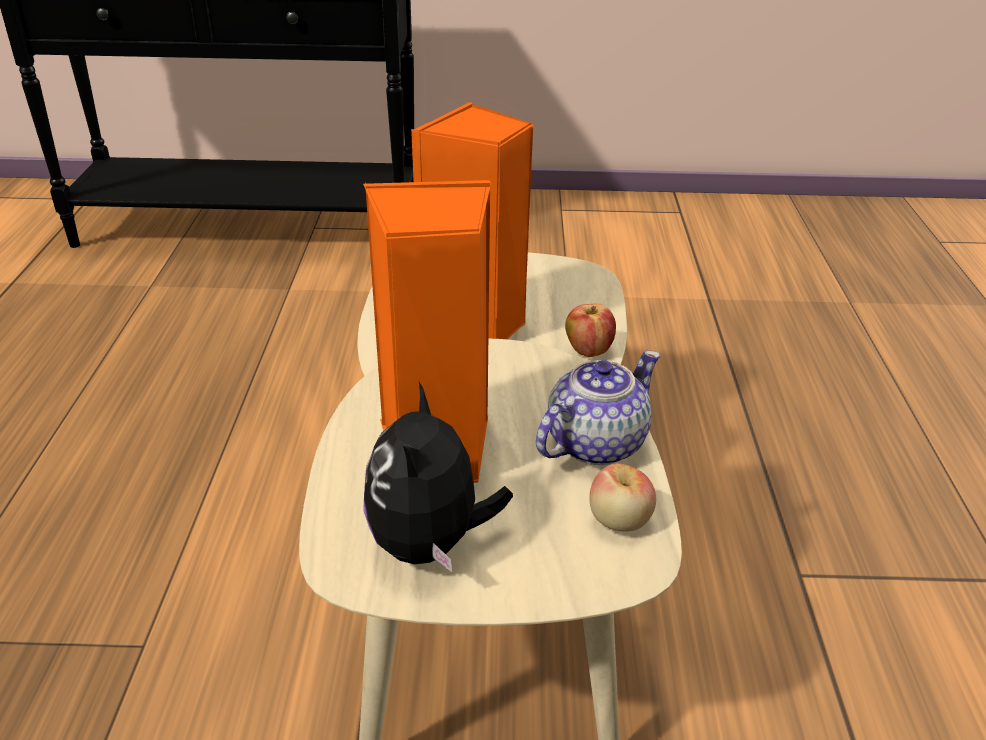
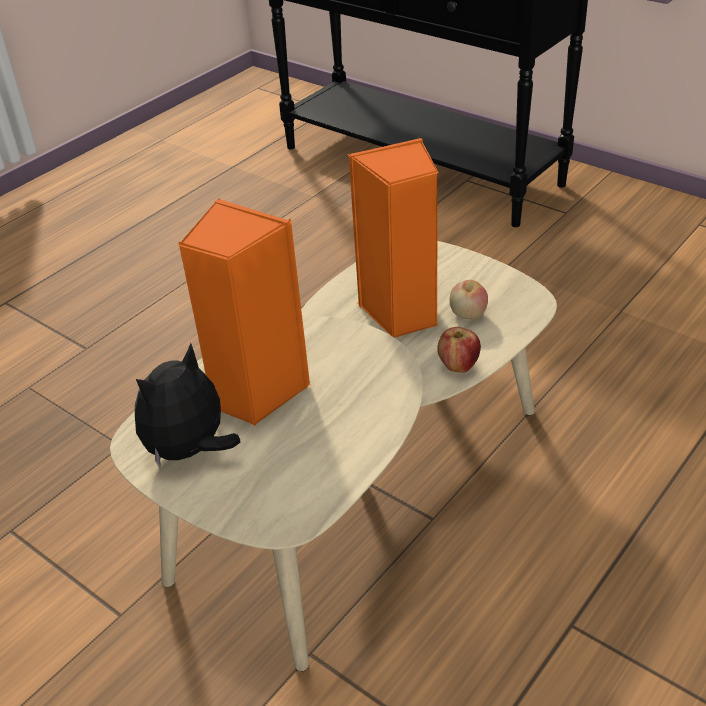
camera: 40 degrees right, 5 degrees up
teapot [536,350,660,465] -> none
apple [589,463,656,532] -> apple moved to [449,280,488,320]

